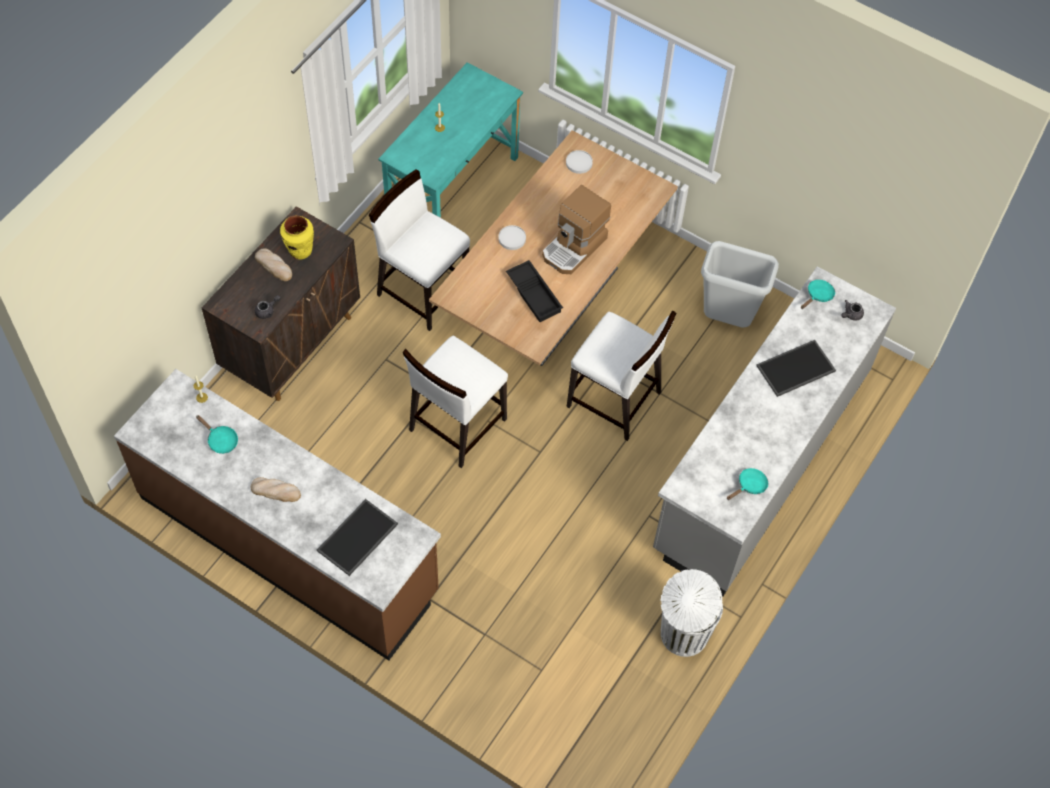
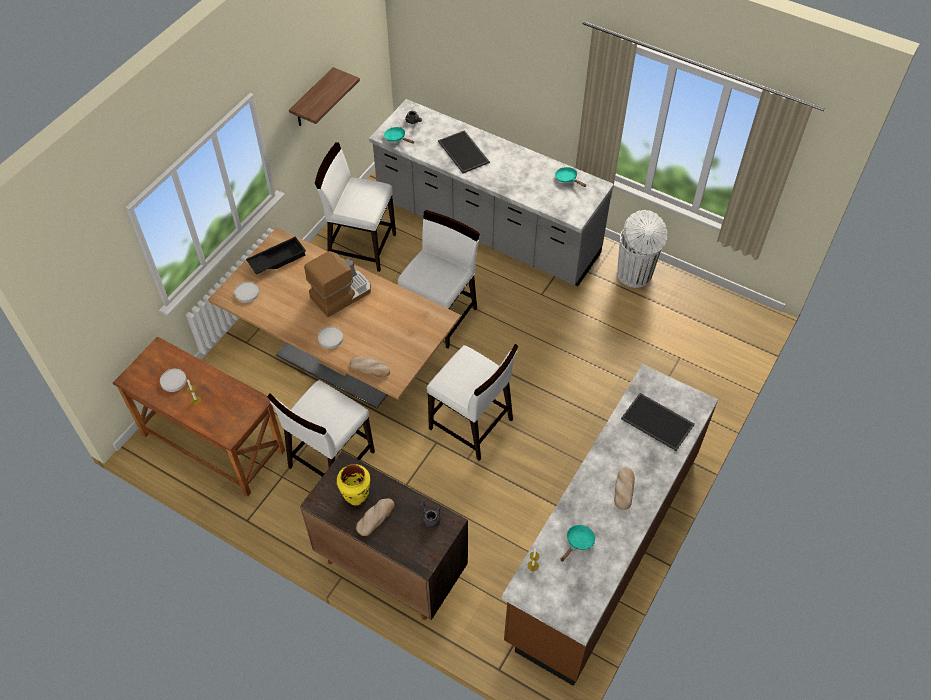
camera: 90 degrees left, 5 degrees down
turquoise desk [378,62,523,218] -> brown desk [113,336,285,497]
black tray [506,260,563,322] -> black tray moved to [246,236,306,274]
coffee machine [542,185,611,274] -> coffee machine turned 75 degrees counterclockwise [304,251,371,317]
grey trash can [701,241,779,328] -> white chair [315,142,396,272]
none -> white plate [160,369,187,392]
none -> shelf [289,67,360,126]
none -> bread [349,356,390,377]

